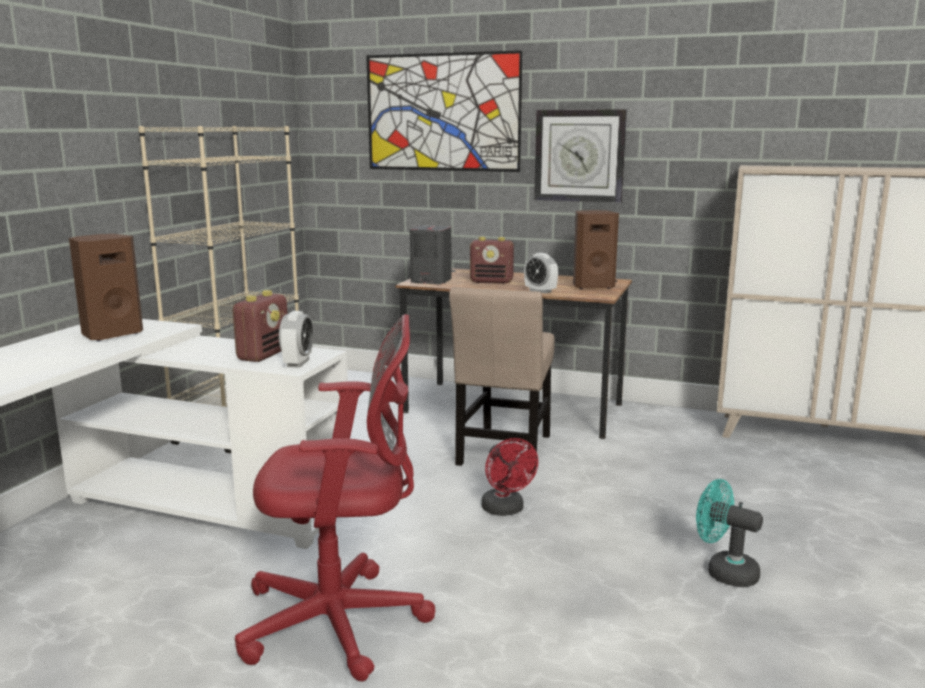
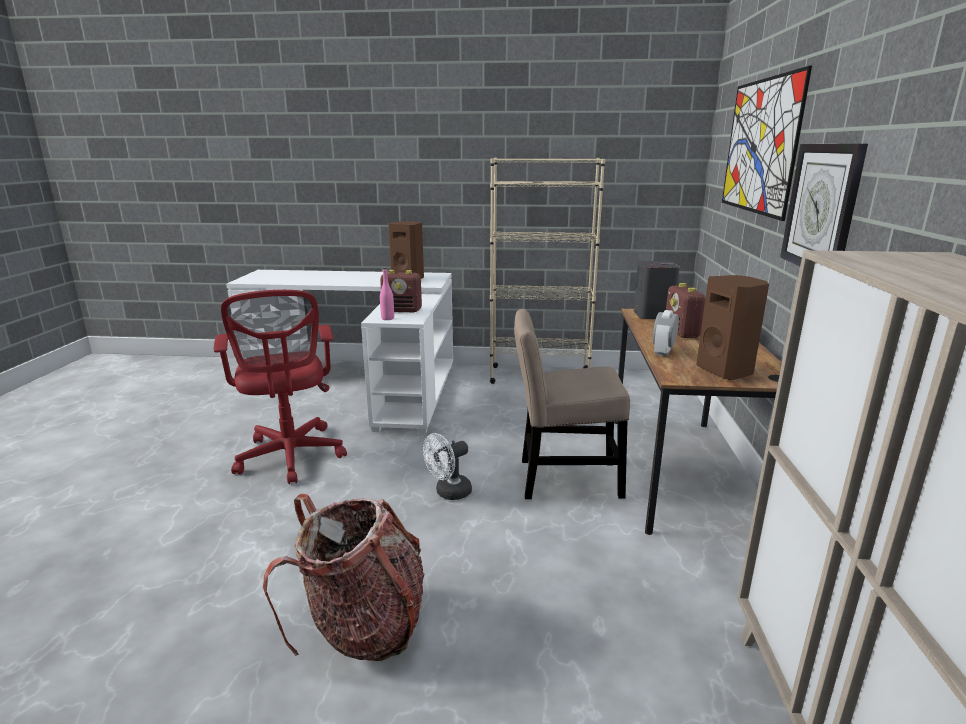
camera: 75 degrees right, 5 degrees up
alarm clock [279,311,314,368] -> pink bottle [380,268,394,320]
red fan [482,438,538,516] -> white fan [423,433,472,500]
turquoise fan [696,479,763,587] -> backpack [263,494,424,661]

